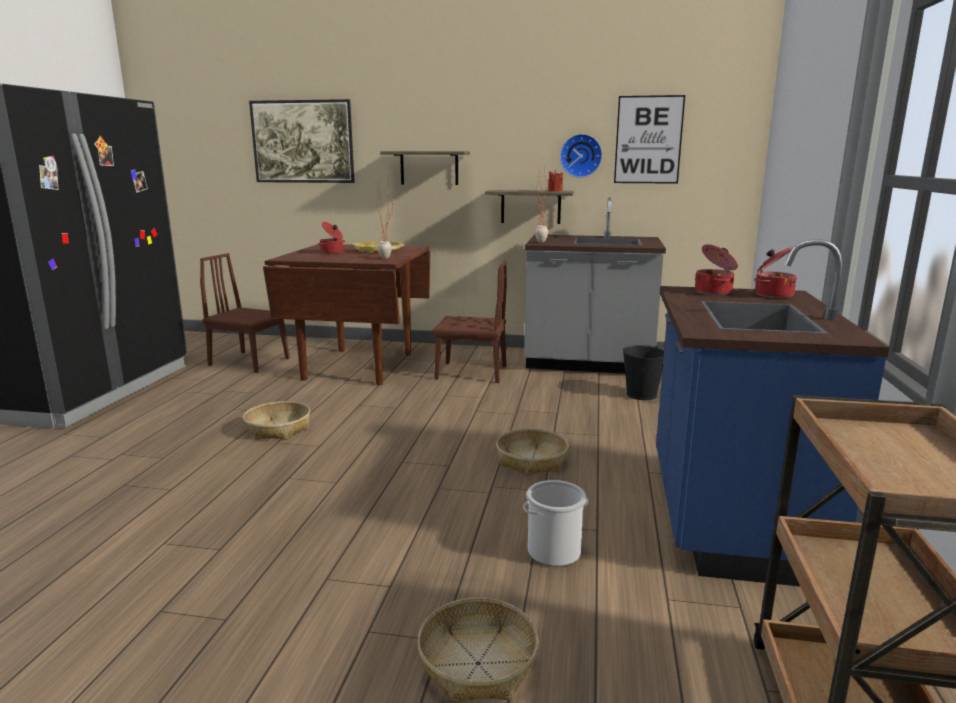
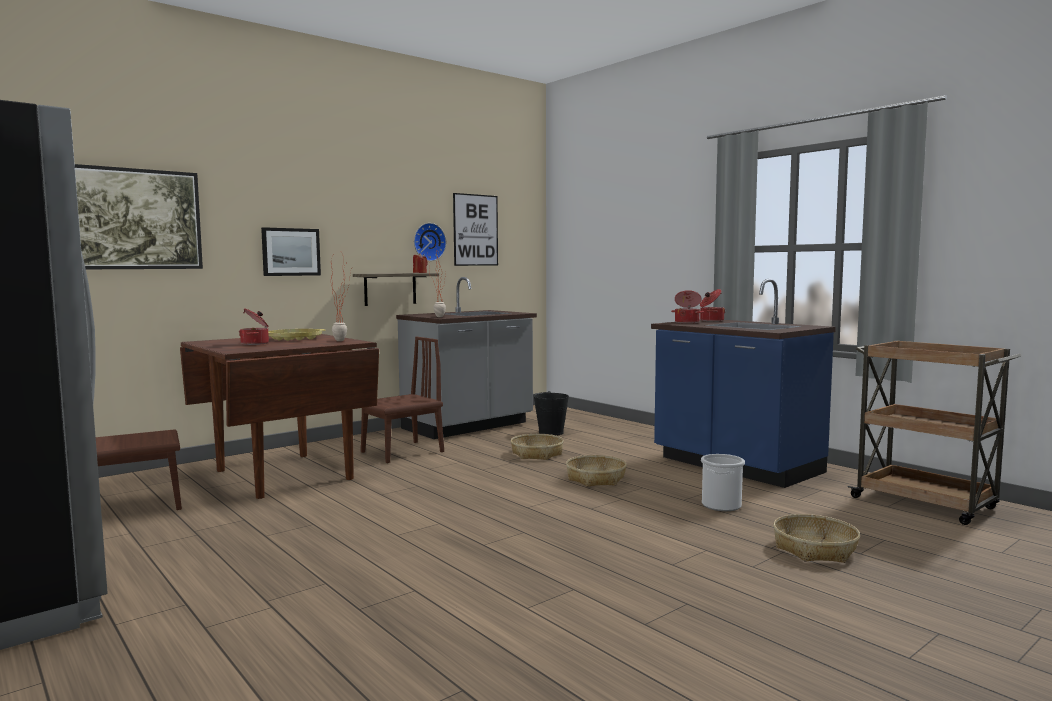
camera: 50 degrees left, 10 degrees down
basket [243,401,310,440] -> basket moved to [511,434,564,460]
shelf [380,151,470,185] -> picture [261,227,321,276]

